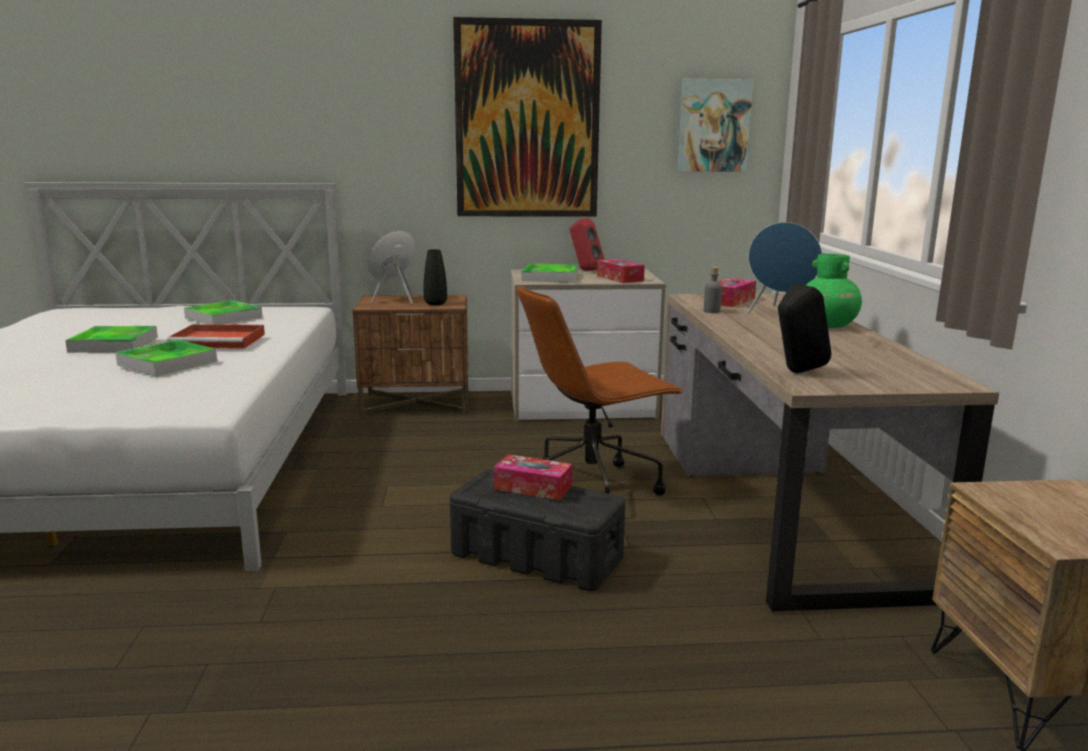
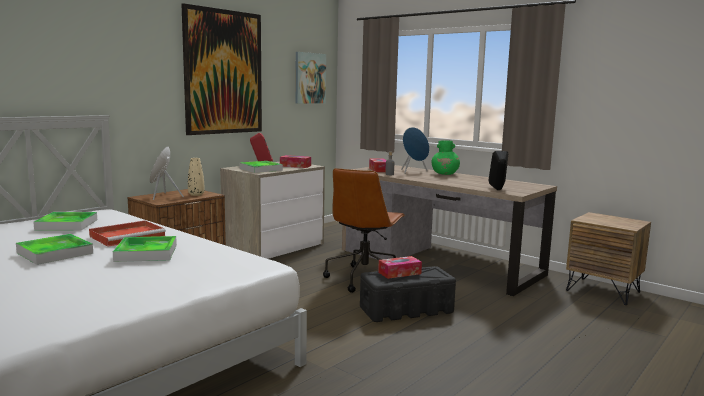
camera: 45 degrees left, 5 degrees down
black vase [424,249,447,305] -> beige vase [188,158,204,196]

